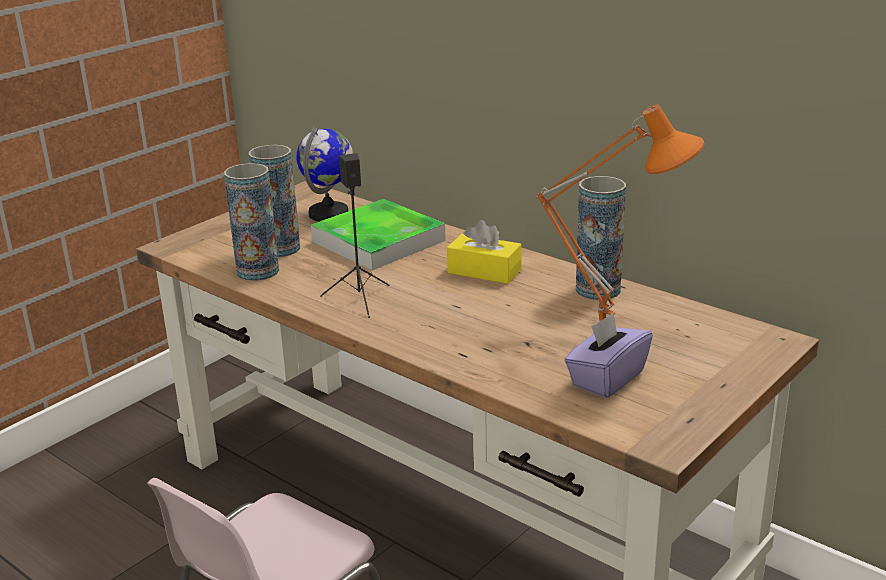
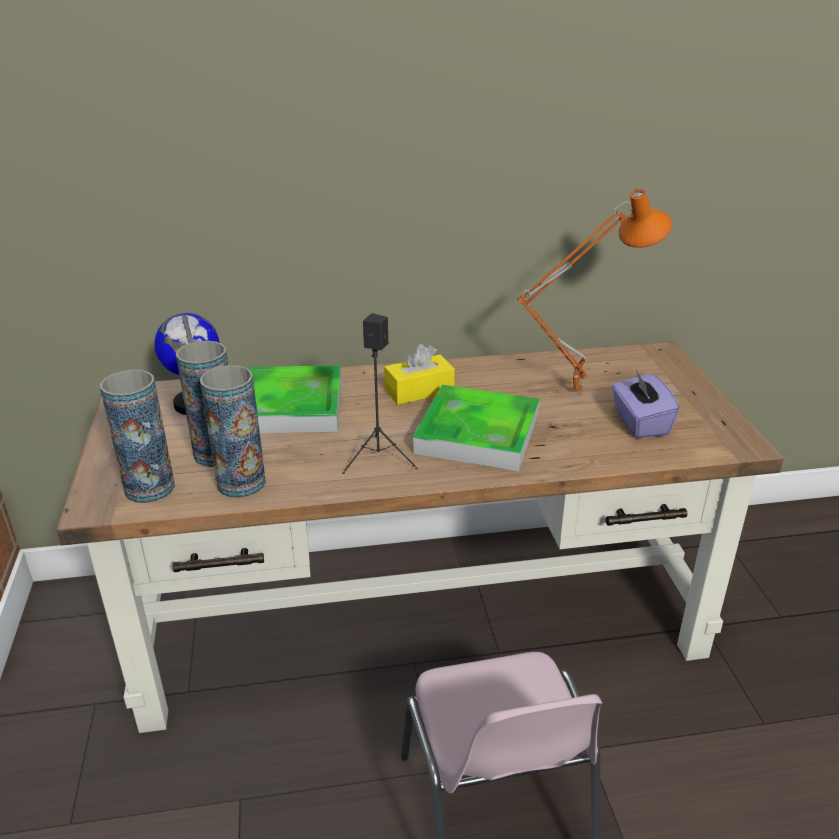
camera: 50 degrees left, 5 degrees up
vase [576,176,626,300] -> vase moved to [100,369,175,503]
none -> tray [413,385,539,471]

